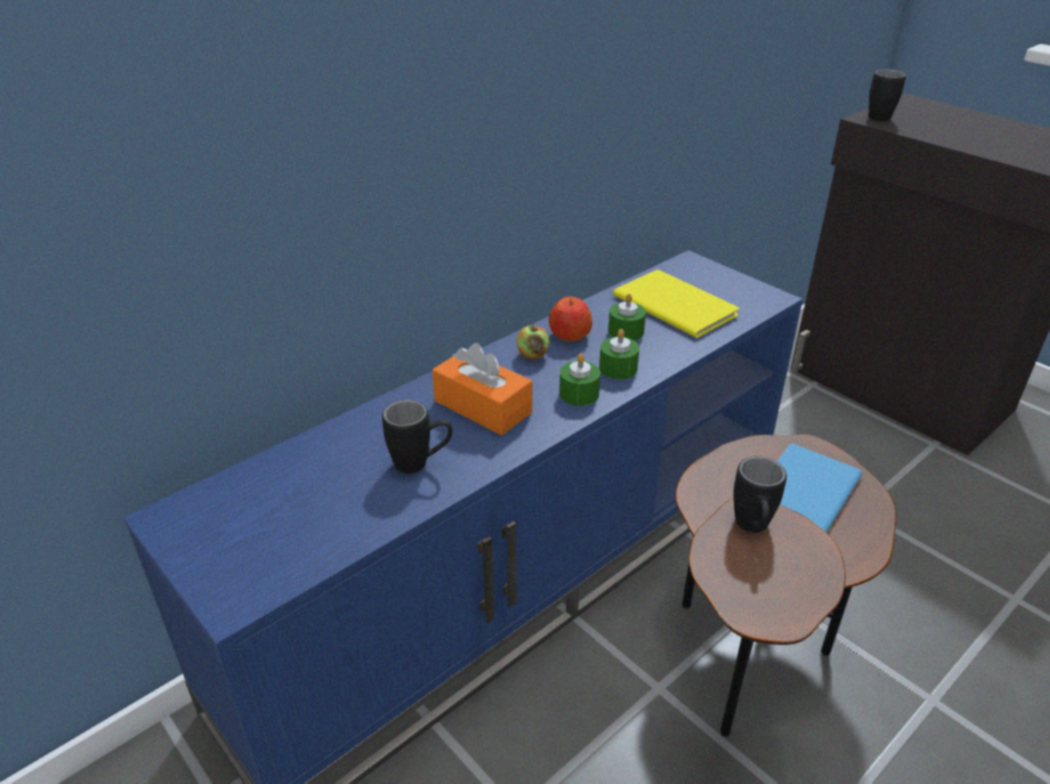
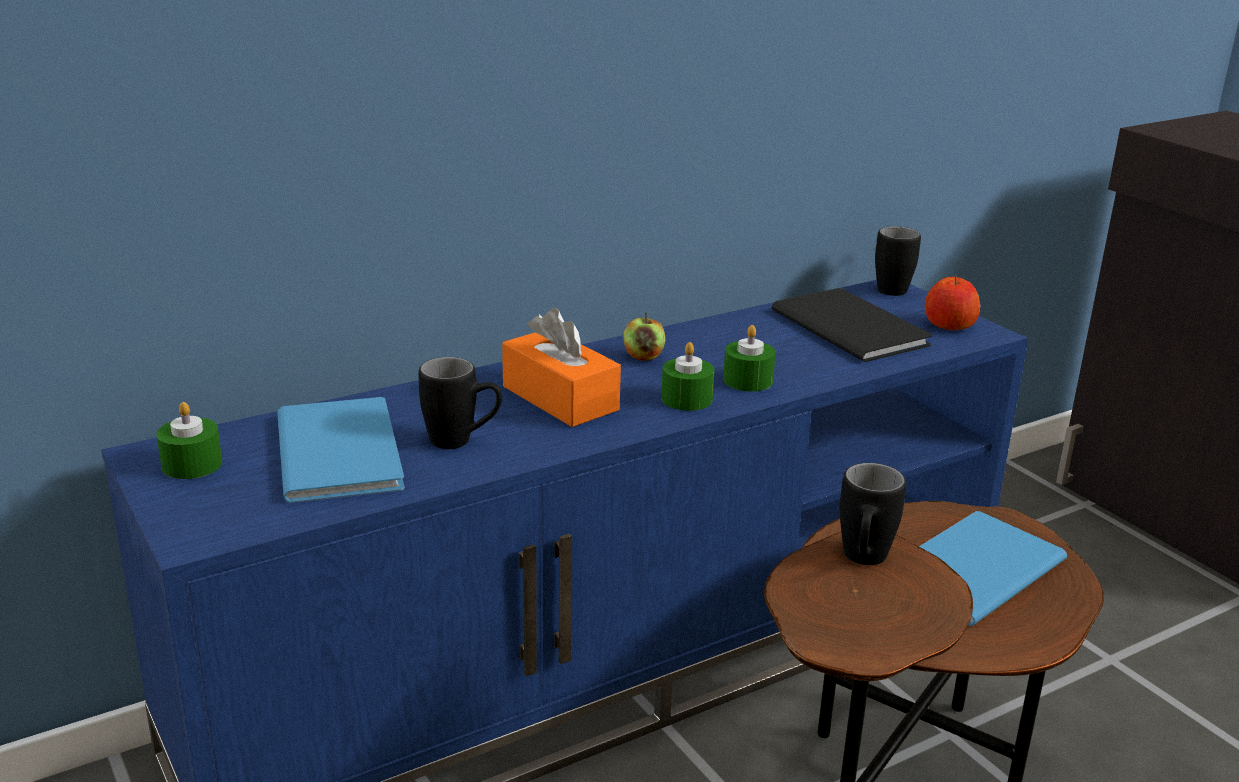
camera: 10 degrees right, 10 degrees down
apple [549,297,592,341] -> apple moved to [925,275,980,330]
green candle [608,294,646,341] -> green candle moved to [156,402,222,479]
yellow book [613,270,739,338] -> black book [772,288,932,362]
black mug [869,70,906,121] -> black mug moved to [875,226,921,296]
none -> blue book [277,397,405,503]

